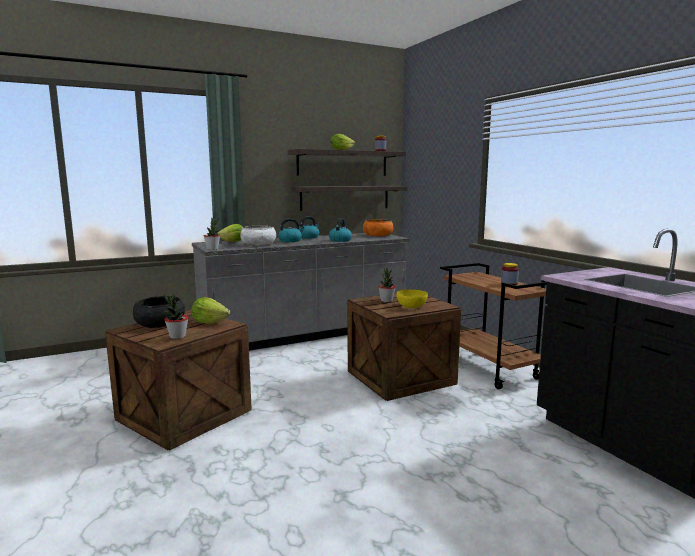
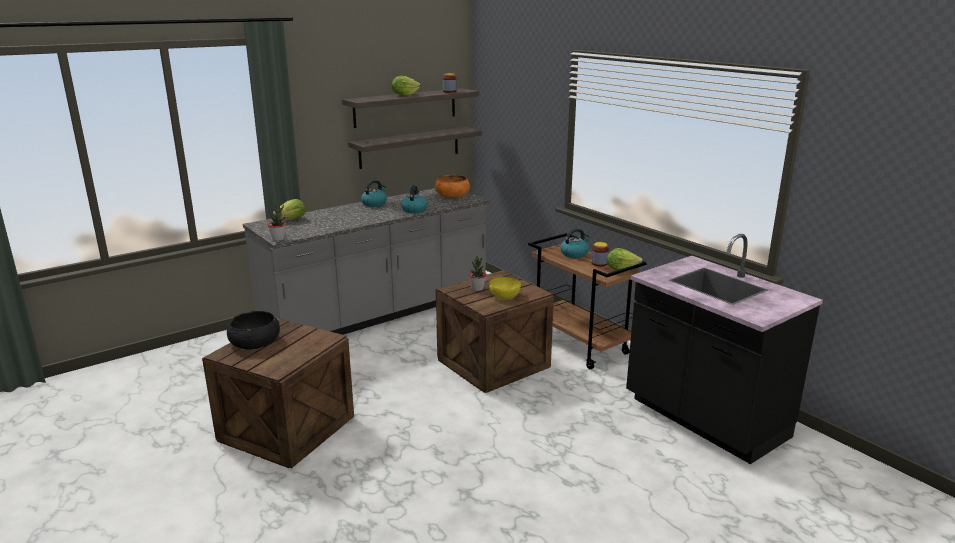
camera: 10 degrees left, 10 degrees up
potted plant [164,294,188,339] -> none
lettuce [191,297,230,324] -> lettuce moved to [607,248,643,272]
white bowl [240,226,276,246] -> none
kettle [278,219,305,242] -> kettle moved to [560,228,589,258]

